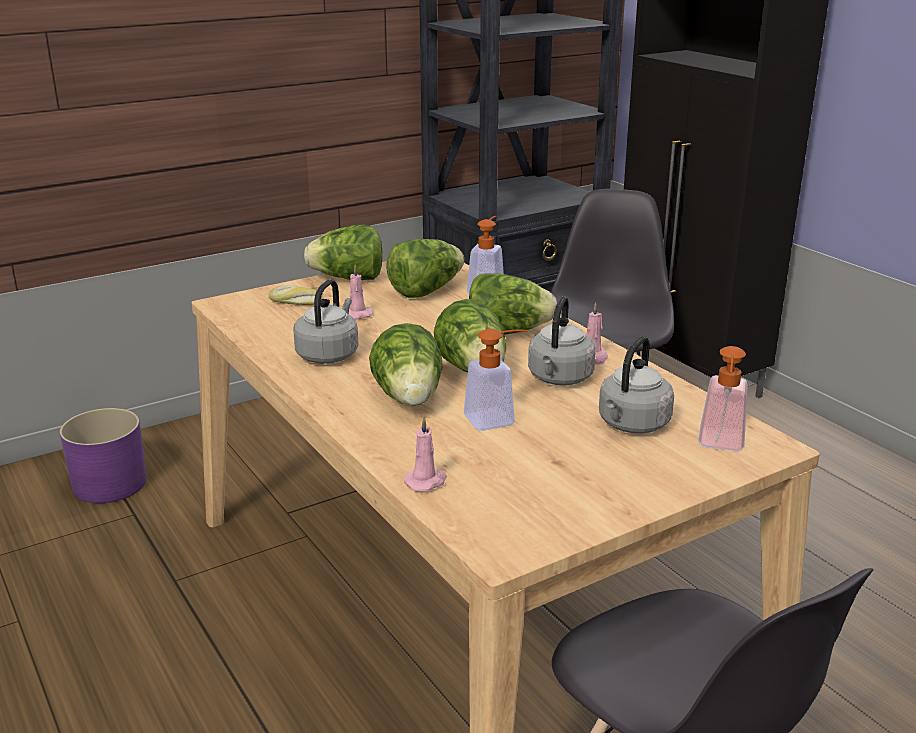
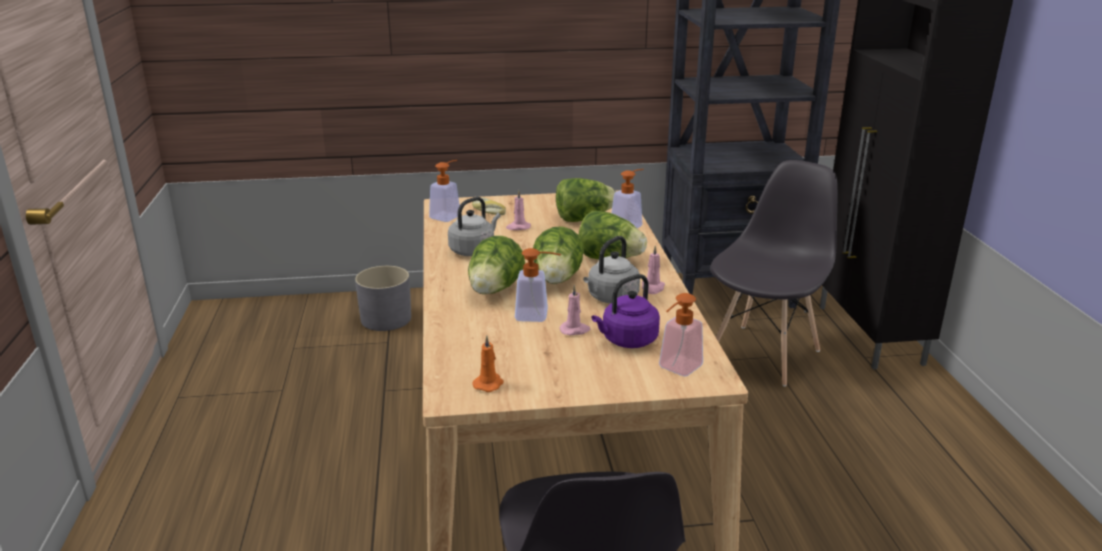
camera: 25 degrees right, 0 degrees up
purple planter [60,408,146,503] -> grey planter [355,266,411,331]
lettuce [304,225,383,280] -> none
pink candle [404,417,447,492] -> pink candle moved to [559,285,590,335]
grey kettle [599,336,674,433] -> purple kettle [591,274,660,348]
none -> soap dispenser [429,160,460,222]
none -> orange candle [473,336,504,392]

